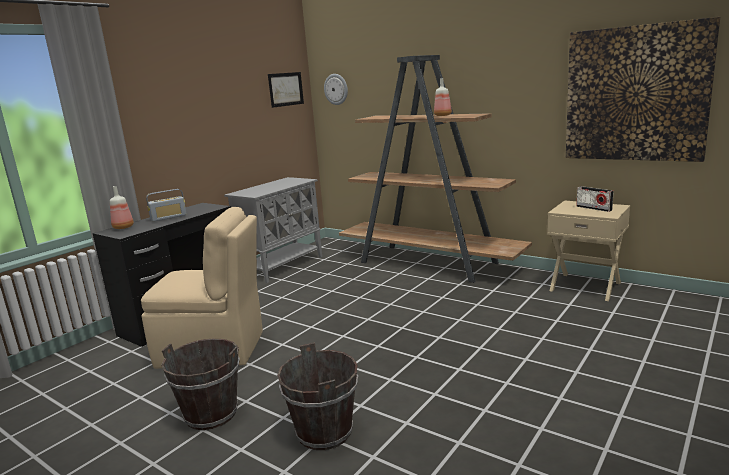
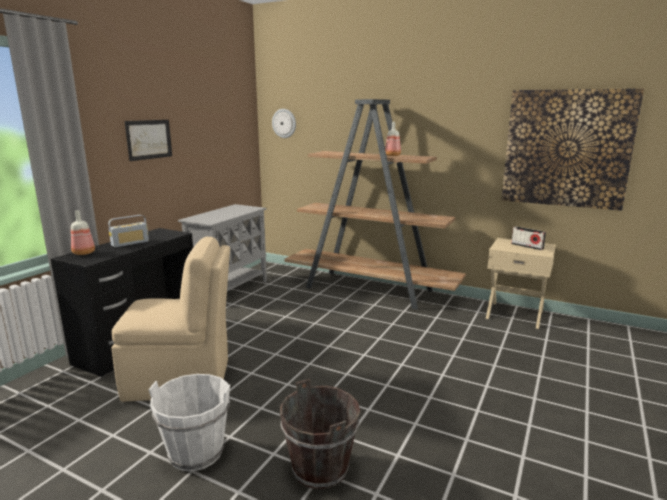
camera: 10 degrees left, 0 degrees up
brown bucket [161,338,240,430] -> white bucket [149,374,230,471]
picture [268,72,304,108] -> picture moved to [125,120,172,161]

